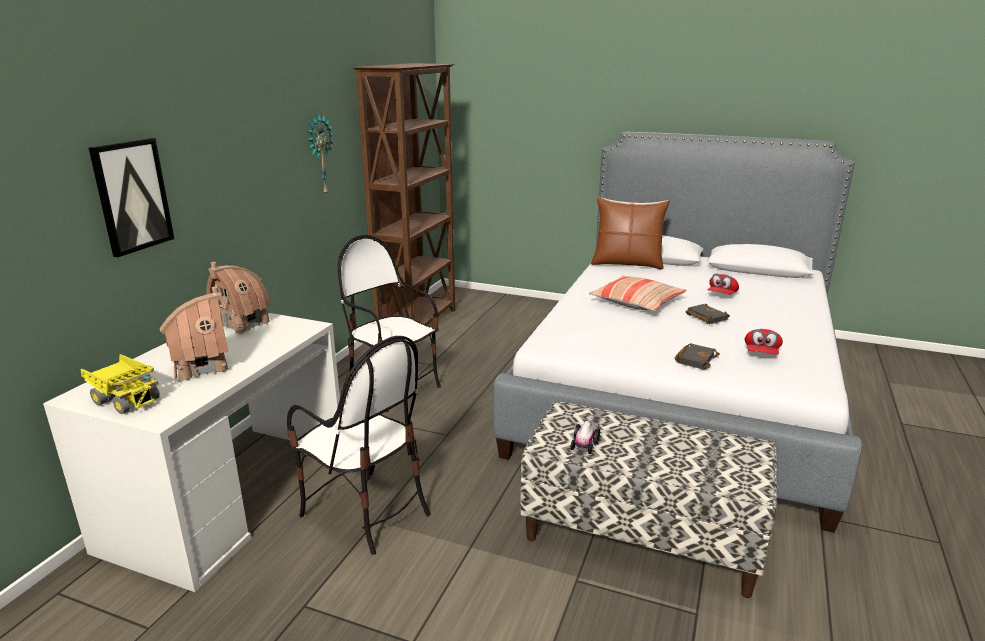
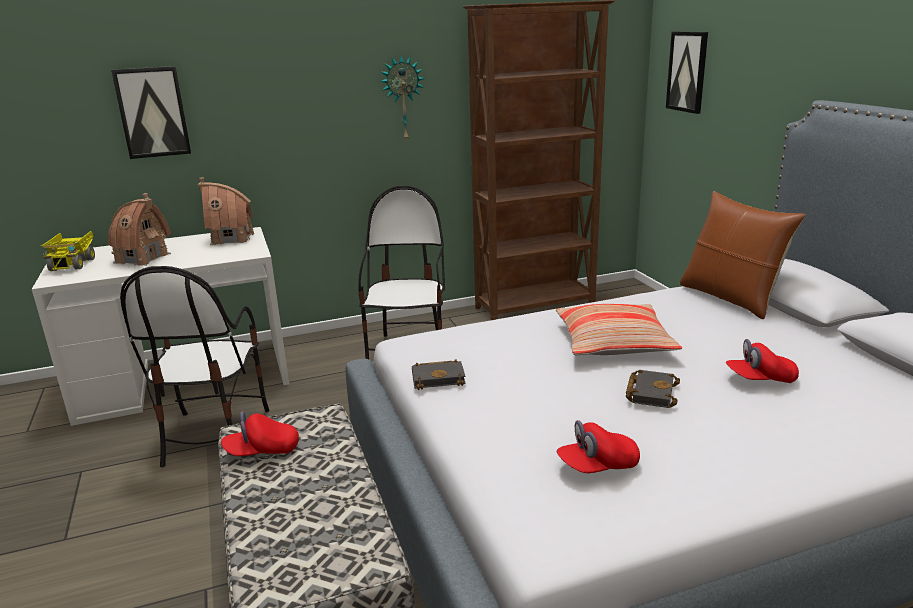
camera: 50 degrees right, 0 degrees up
toy car [570,421,600,454] -> red cap [221,411,299,456]
black book [675,343,720,370] -> black book moved to [412,359,466,390]
none -> picture [666,31,708,114]

